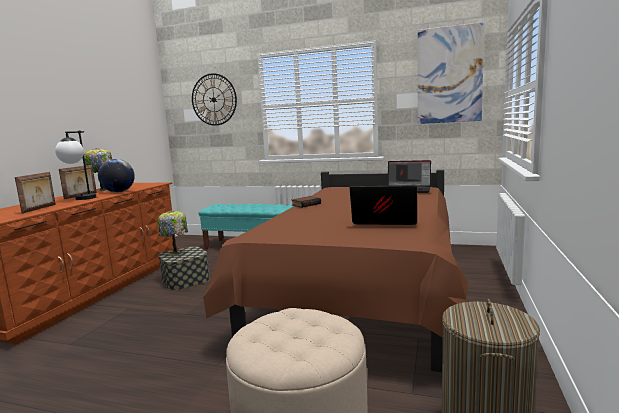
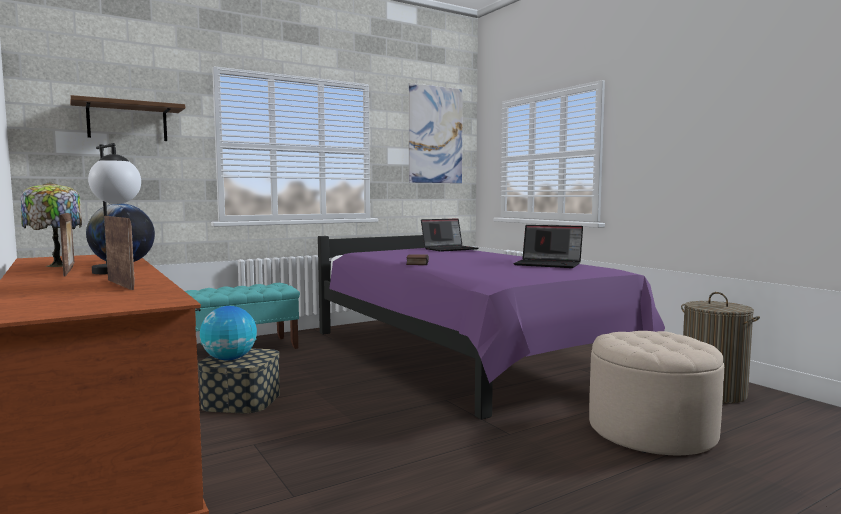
camera: 50 degrees left, 5 degrees down
table lamp [158,210,188,256] -> globe [200,306,257,360]
wall clock [192,73,237,126] -> shelf [70,95,185,141]
brown bed [203,170,468,372] -> purple bed [318,235,665,420]
laptop [349,185,417,225] -> laptop turned 120 degrees counterclockwise [513,225,583,268]

